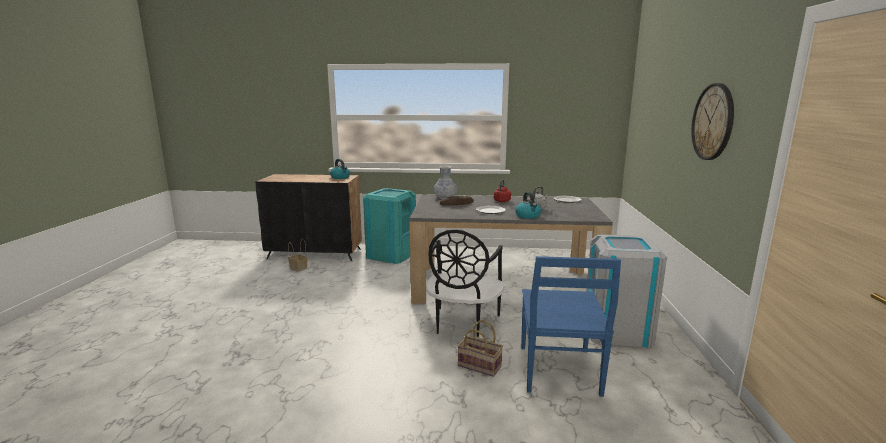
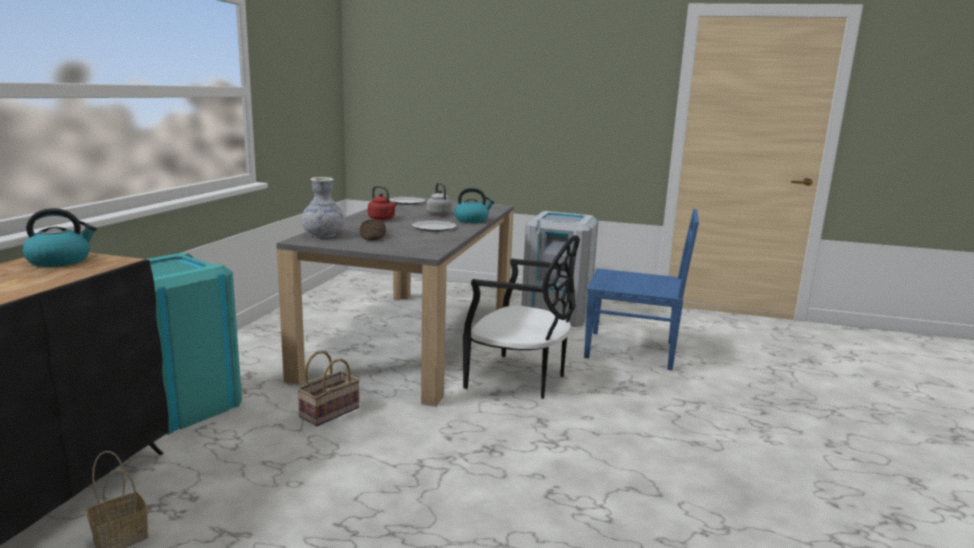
camera: 80 degrees left, 0 degrees up
basket [457,320,503,377] -> basket moved to [297,351,360,426]
wall clock [692,83,734,160] -> none

